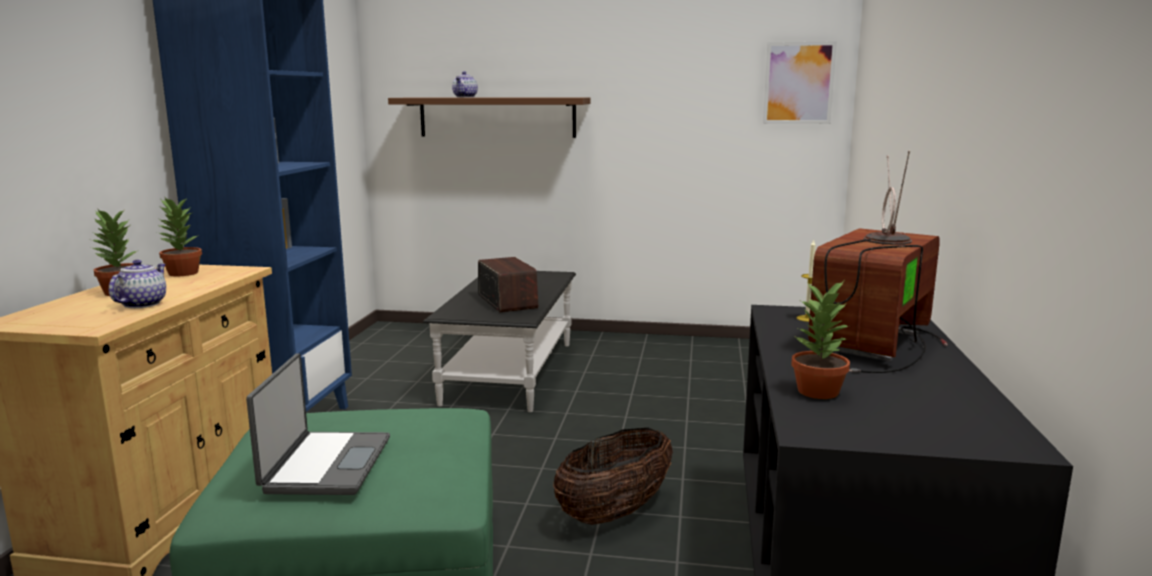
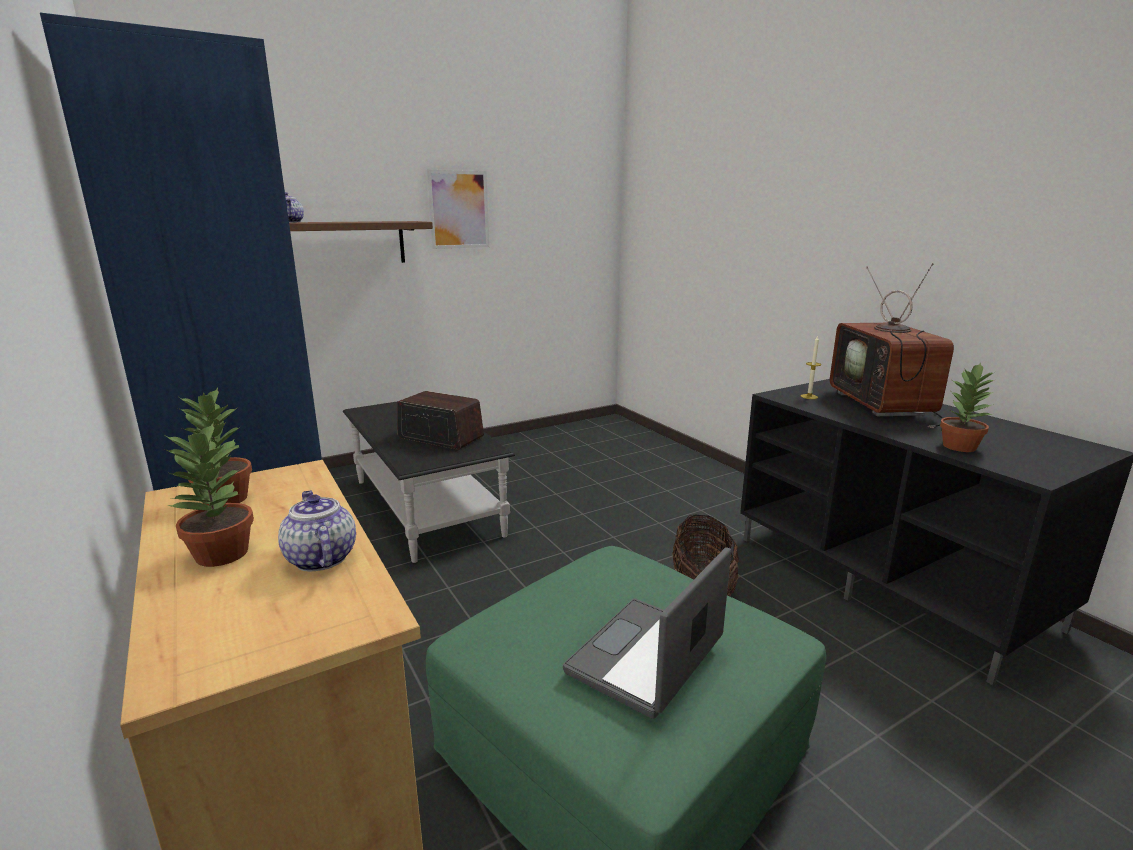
camera: 40 degrees left, 5 degrees up
laptop [246,353,390,495] -> laptop turned 105 degrees counterclockwise [563,547,731,719]
picture [763,41,837,124] -> picture moved to [427,170,489,249]

